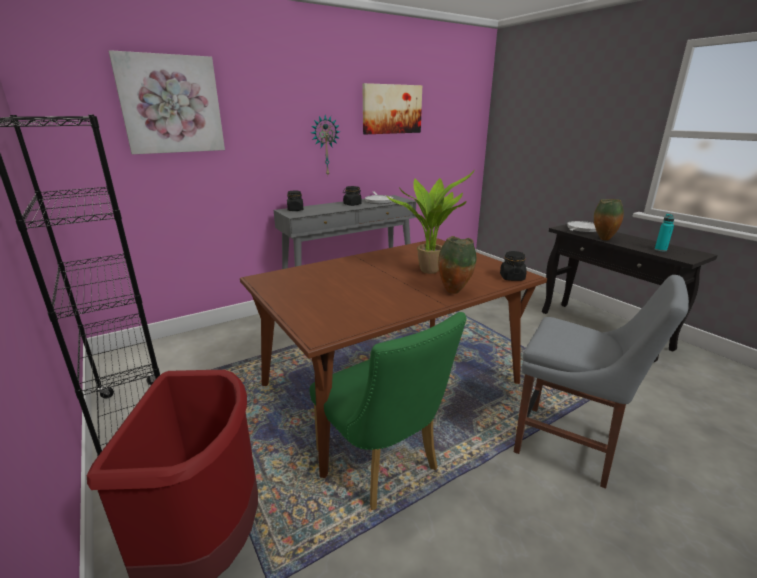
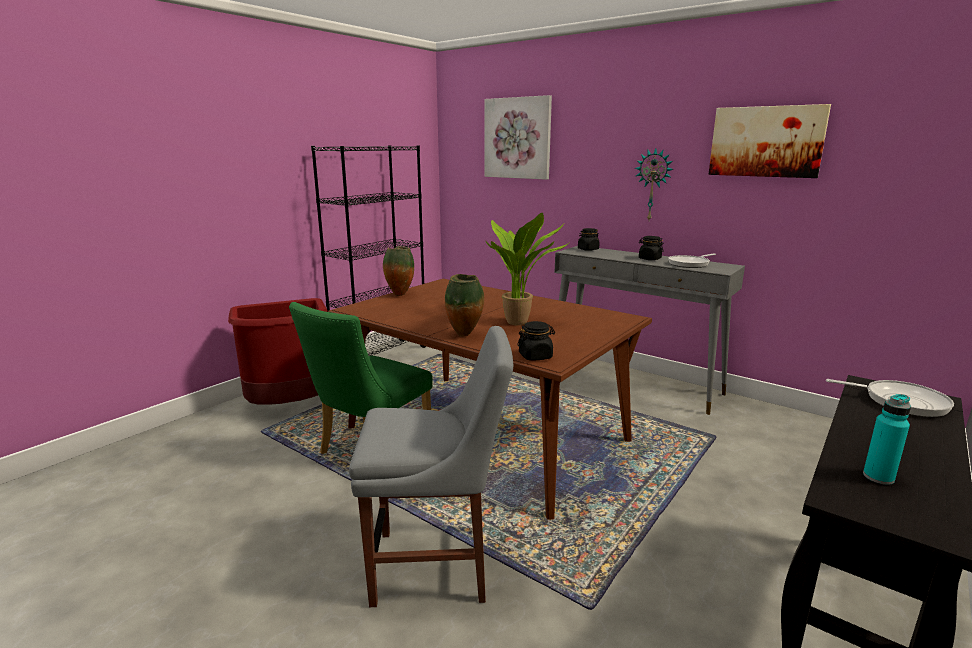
camera: 70 degrees right, 5 degrees down
grey chair [514,275,689,489] -> grey chair turned 105 degrees counterclockwise [349,326,513,607]
vase [594,199,624,240] -> vase moved to [383,246,414,296]

